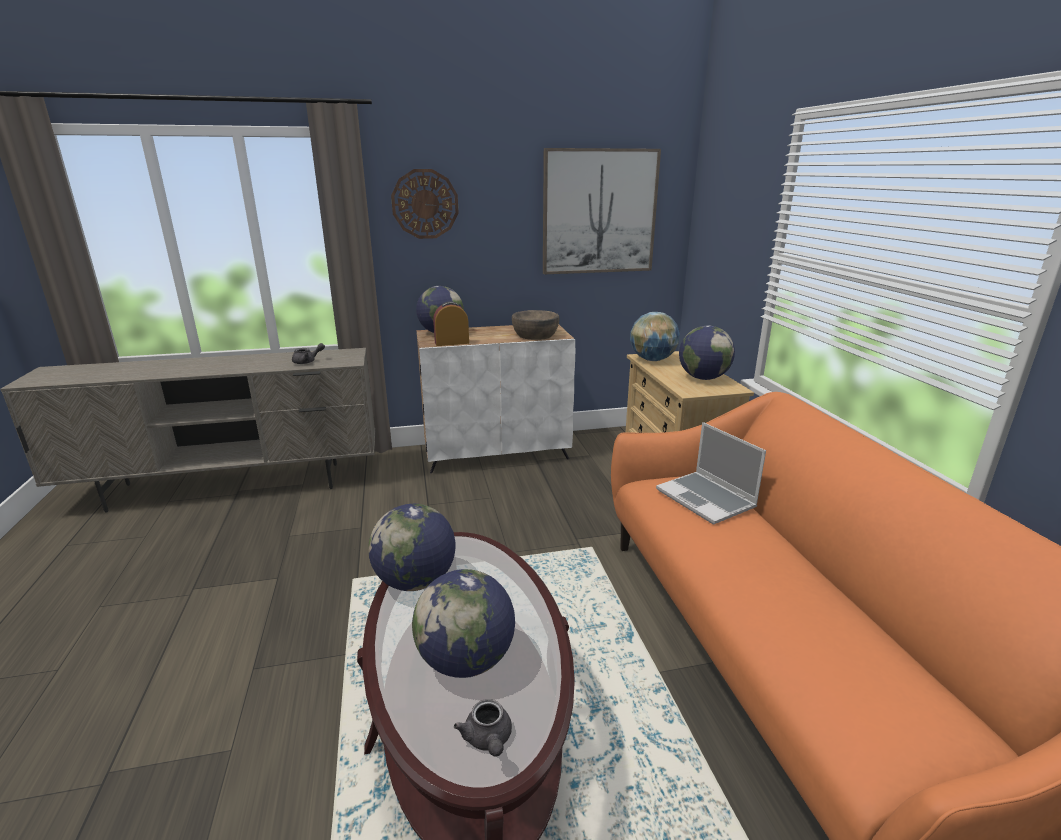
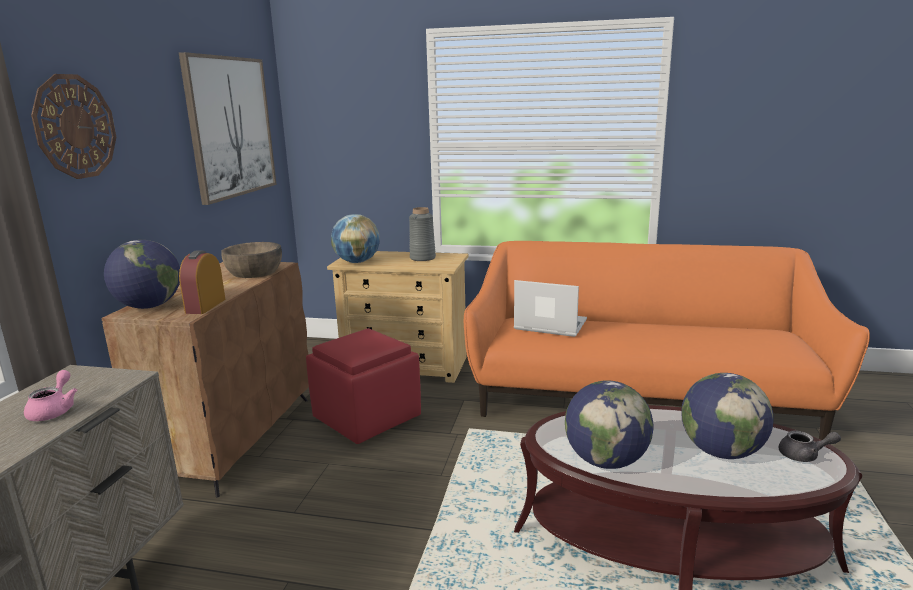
camera: 65 degrees left, 5 degrees down
grey teapot [292,343,325,364] -> pink teapot [24,370,77,421]
white cabinet [416,325,575,473] -> brown cabinet [101,262,309,497]
laptop [656,422,766,524] -> laptop turned 150 degrees counterclockwise [514,280,587,337]
globe [679,326,735,380] -> grey vase [409,207,436,261]
none -> red ottoman [306,328,421,444]

